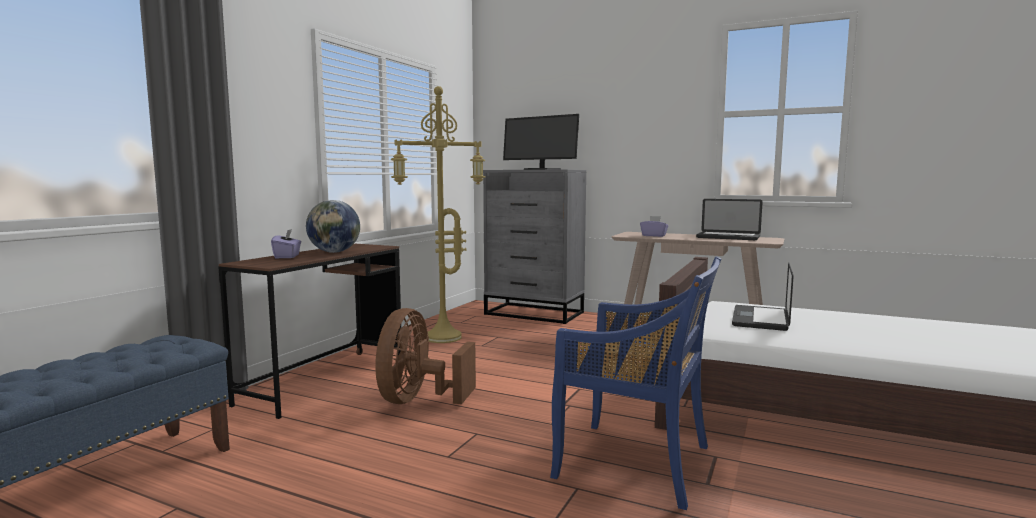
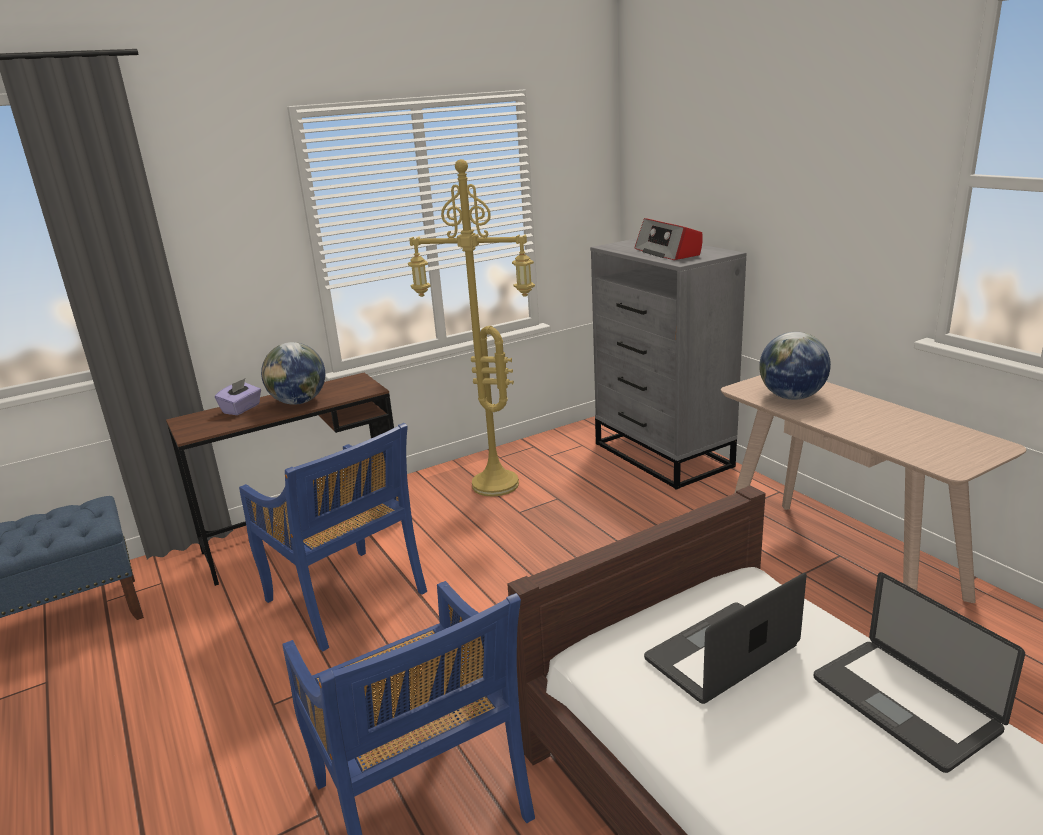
camera: 35 degrees right, 15 degrees up
brown fan [375,308,476,404] -> blue chair [239,423,427,651]
monitor [503,114,579,170] -> radio [634,218,702,260]
purple tissue box [640,216,668,237] -> globe [759,332,831,400]
laptop [696,199,763,240] -> laptop moved to [814,572,1025,773]

